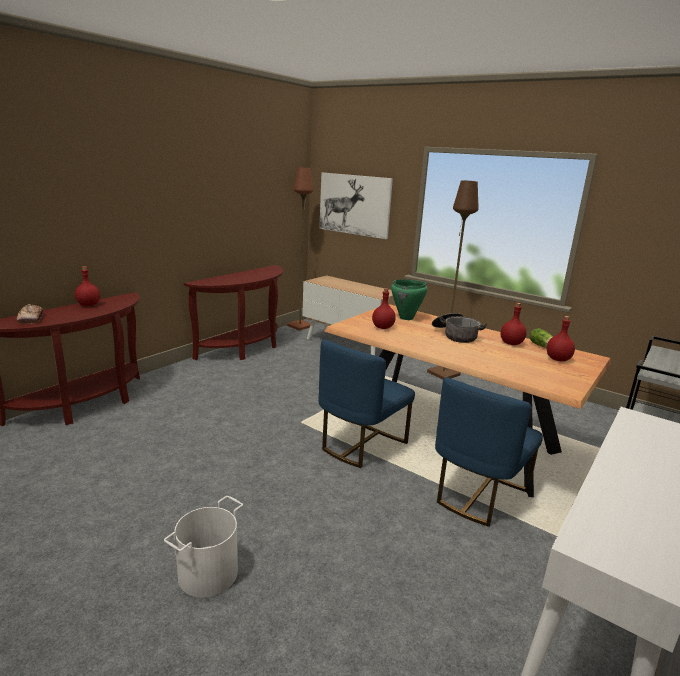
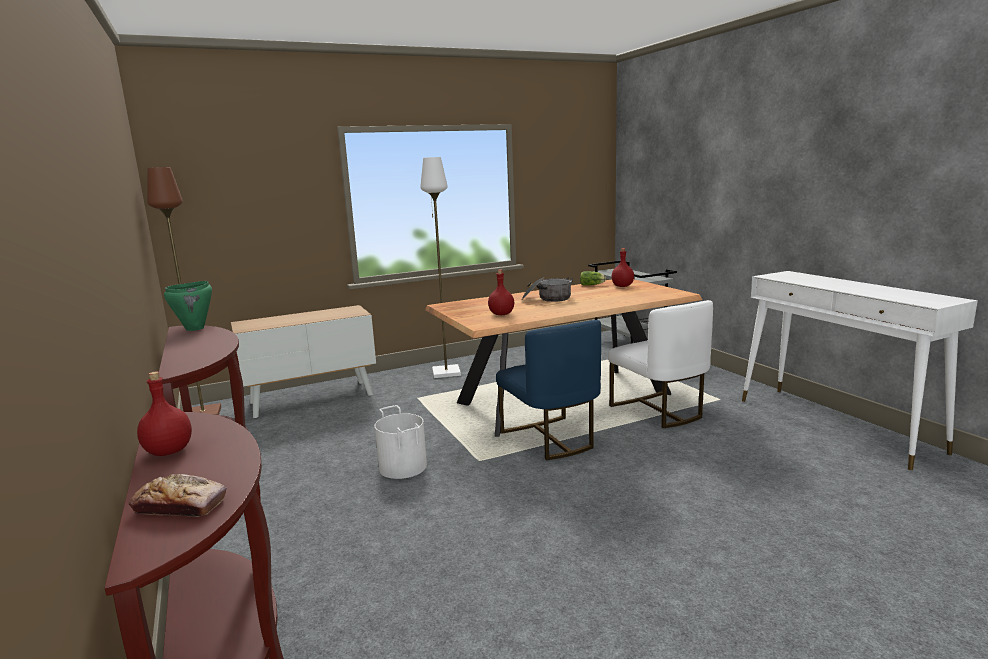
camera: 60 degrees left, 5 degrees down
white bucket [164,496,243,597] -> white bucket moved to [375,405,427,479]
picture [319,173,393,239] -> none
green cooking pot [391,279,428,320] -> green cooking pot moved to [164,281,212,331]
brown floor lamp [427,180,479,379] -> white floor lamp [420,157,461,378]
blue chair [435,377,543,527] -> white chair [608,300,713,428]
red bottle [501,303,527,345] -> none

